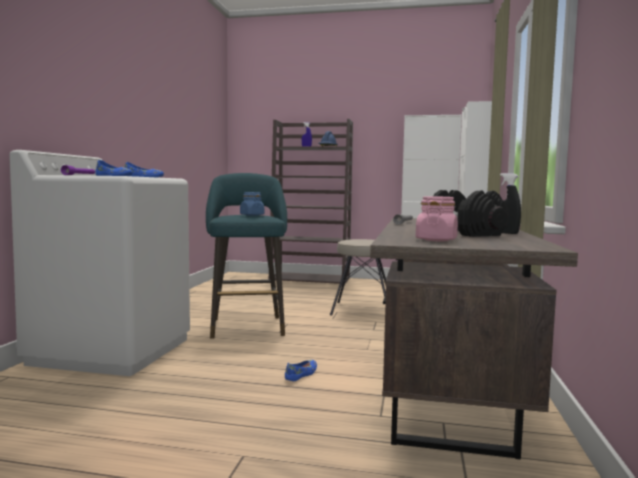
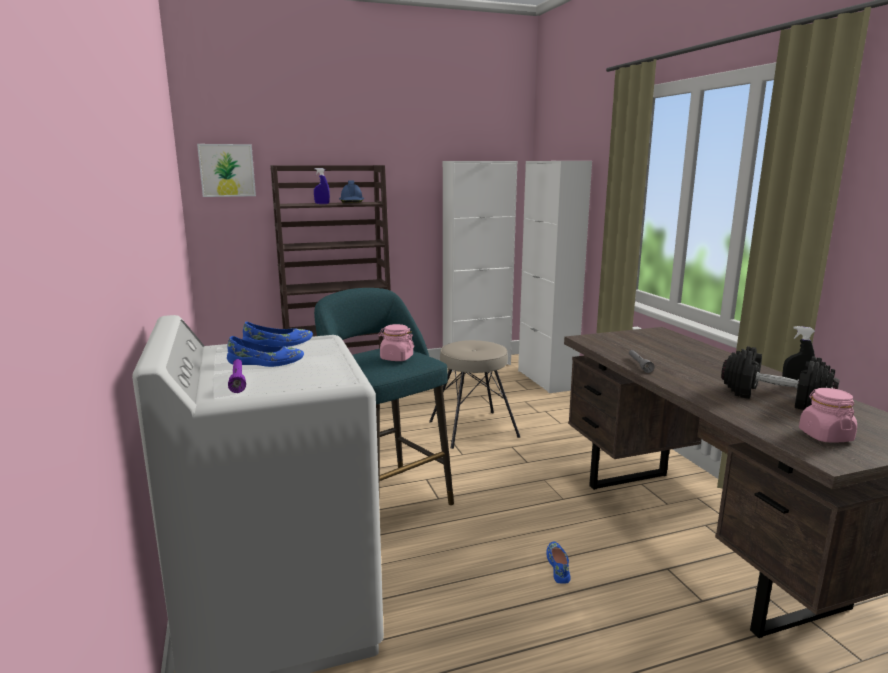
camera: 30 degrees left, 10 degrees up
blue jar [240,192,264,216] -> pink jar [378,324,414,361]
none -> picture [197,144,256,197]

